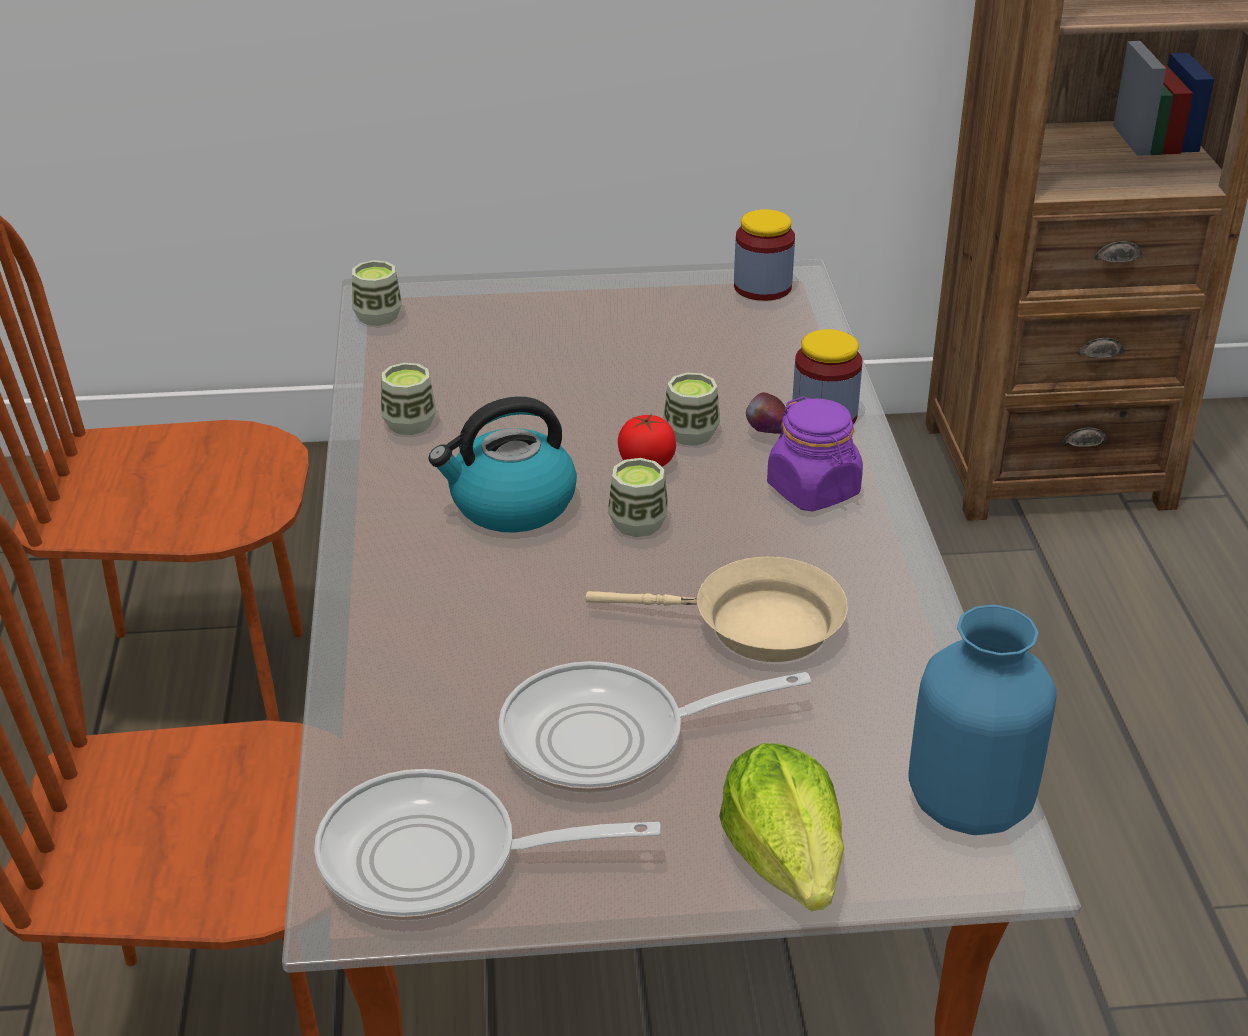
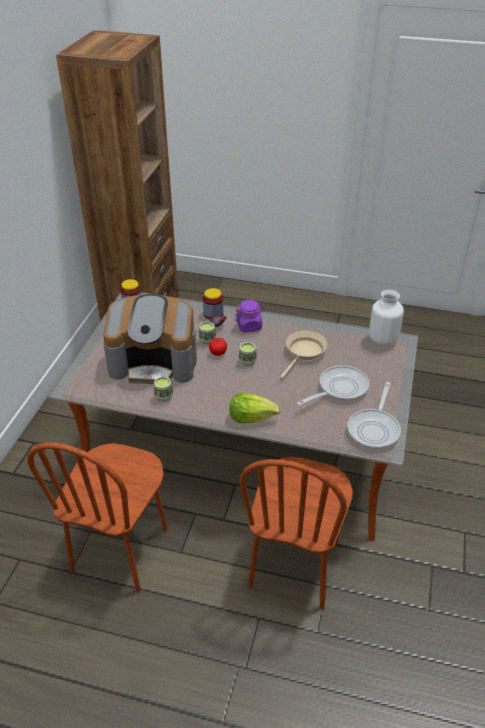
camera: 70 degrees left, 5 degrees up
cup [352,260,402,326] -> none
kettle [428,396,577,533] -> none
frying pan [499,661,811,793] -> frying pan turned 135 degrees counterclockwise [297,365,369,406]
lettuce [719,743,844,911] -> lettuce moved to [229,392,280,423]
blue vase [908,605,1057,835] -> white vase [369,290,404,345]
none -> coffee machine [103,294,197,384]

